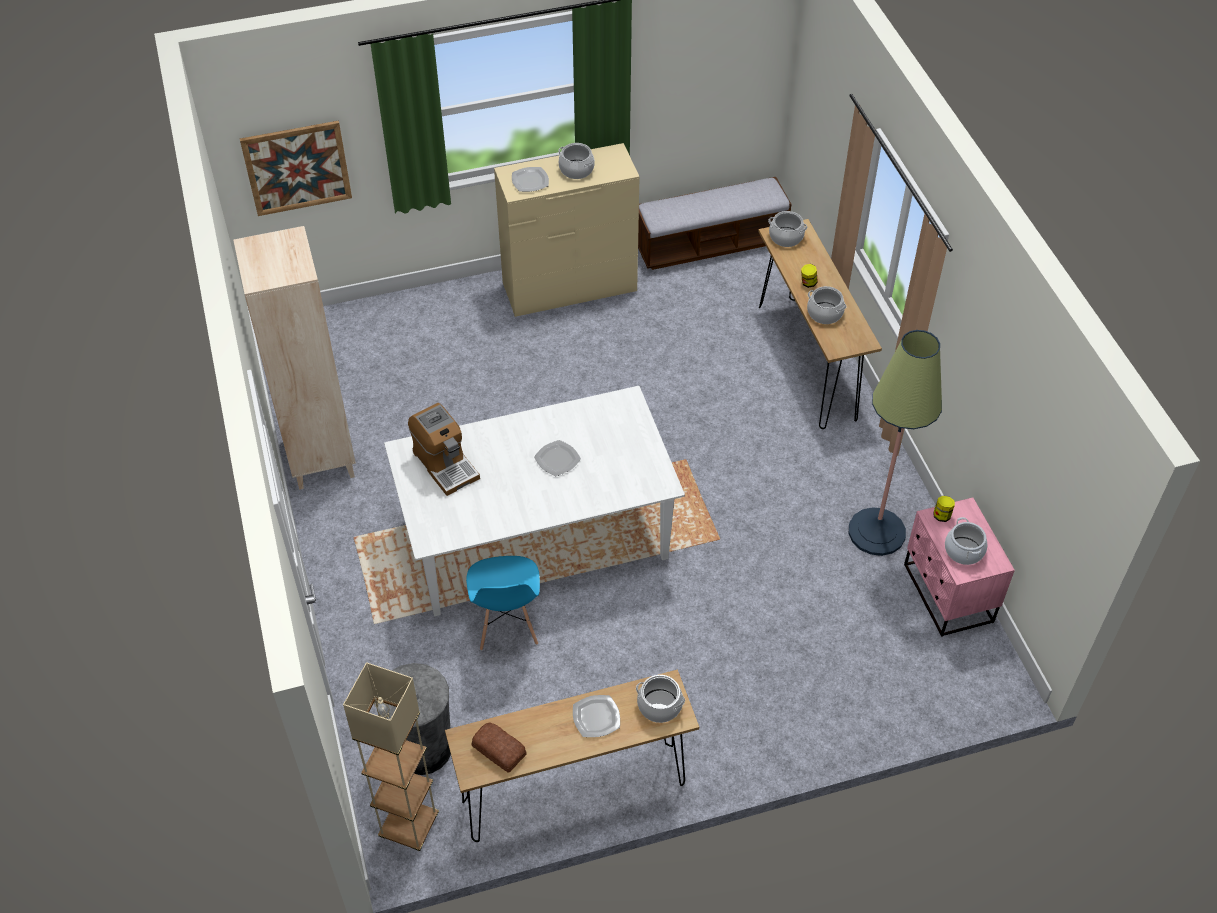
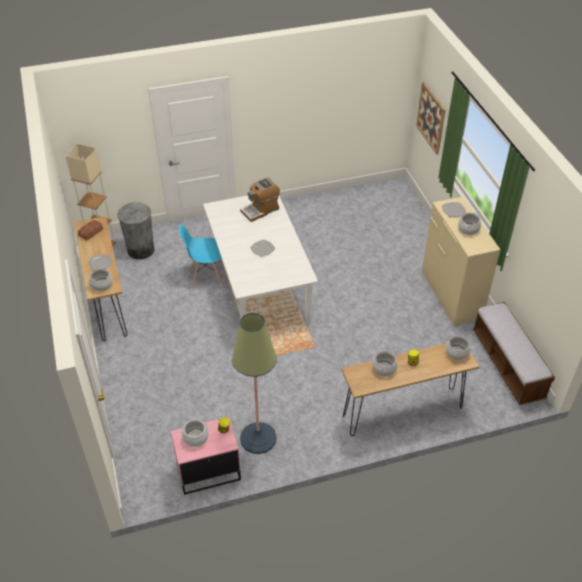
camera: 90 degrees right, 5 degrees down
beige bookcase [233,226,356,490] -> none

